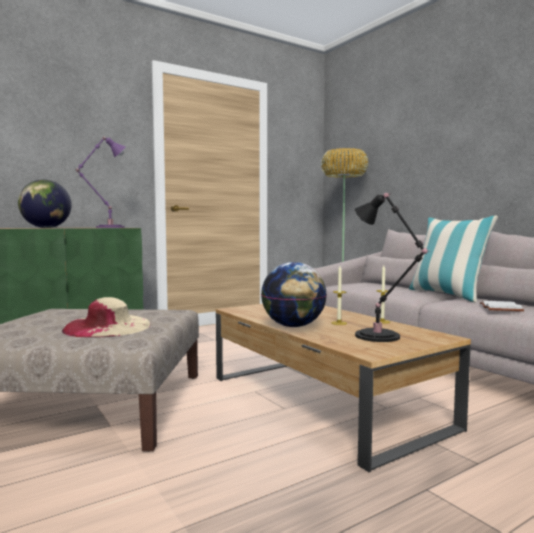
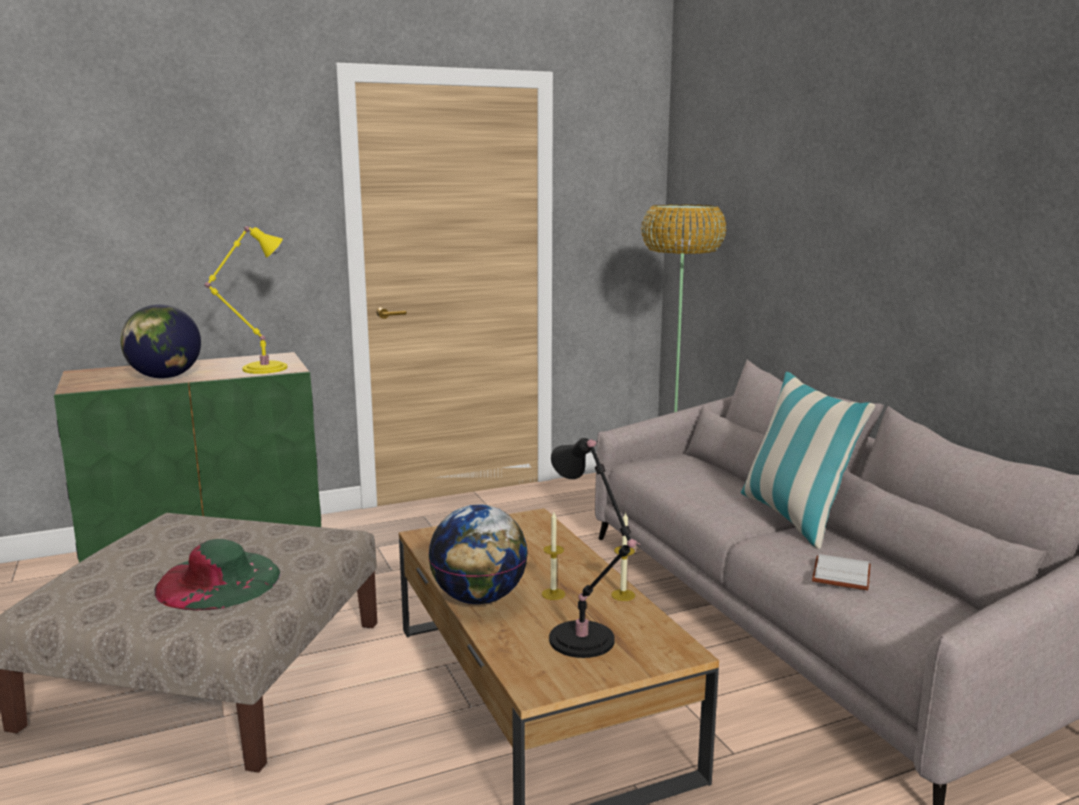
camera: 10 degrees right, 10 degrees up
beige hat [62,297,151,338] -> green hat [154,539,280,611]
purple table lamp [76,136,125,228] -> yellow table lamp [204,226,287,374]

